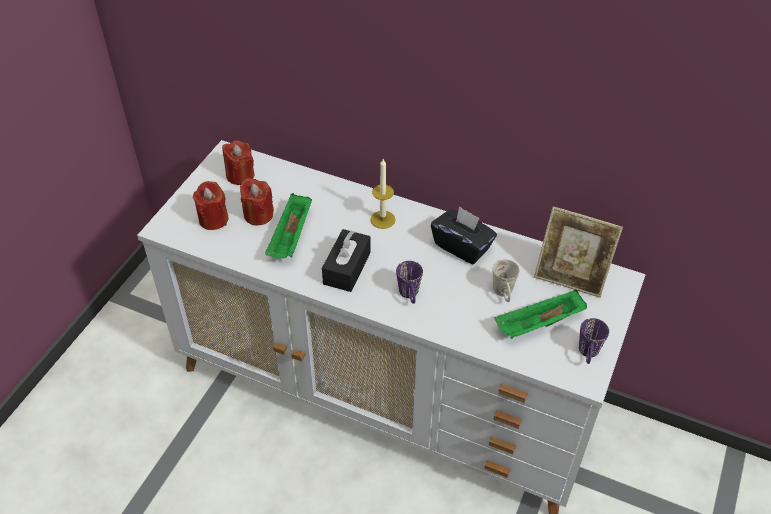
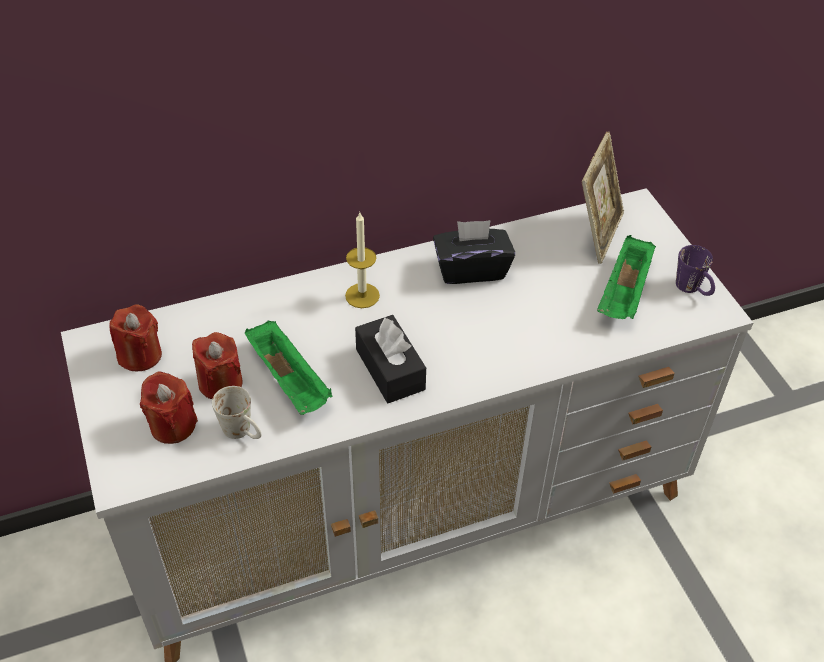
camera: 45 degrees left, 0 degrees up
purple mug [396,261,423,304] -> none
white mug [492,259,520,302] -> white mug moved to [212,386,261,439]
picture frame [534,206,623,298] -> picture frame turned 45 degrees counterclockwise [582,131,624,264]

